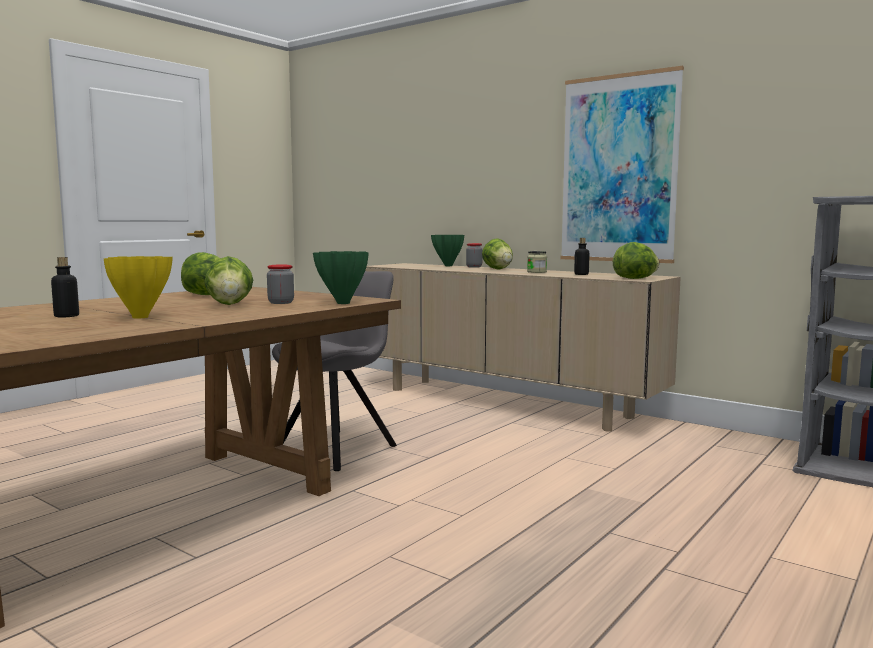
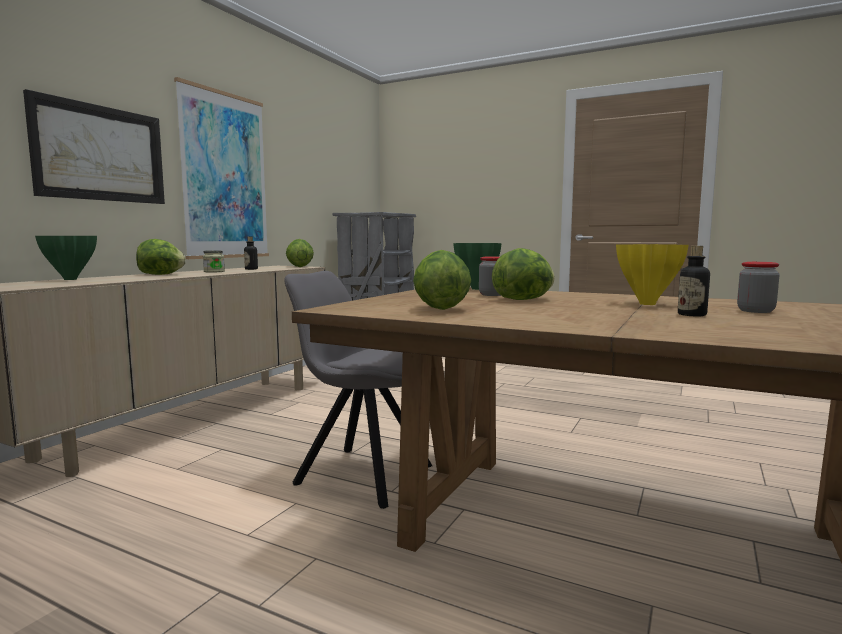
camera: 100 degrees left, 0 degrees up
jar [466,243,483,268] -> jar moved to [737,262,780,313]
none -> picture [23,89,165,204]

